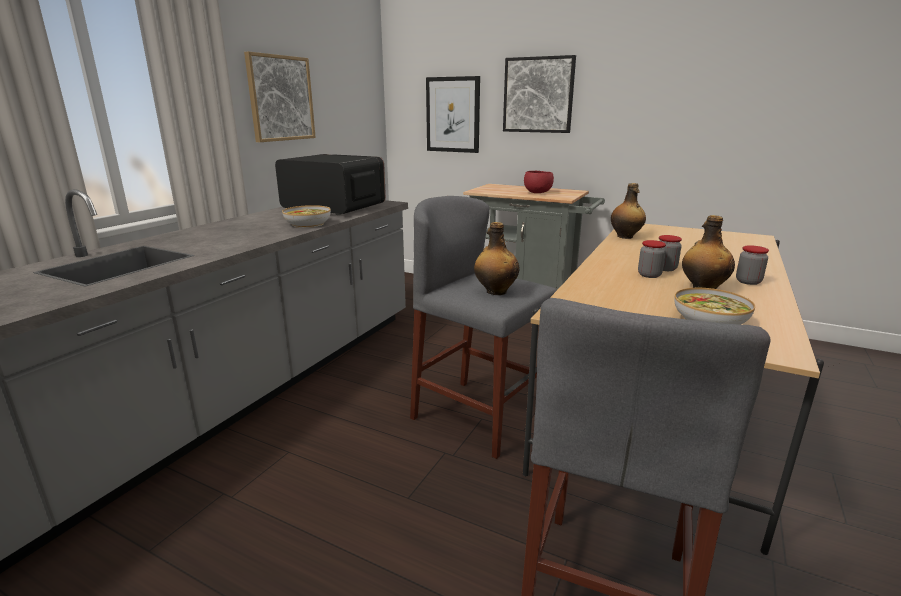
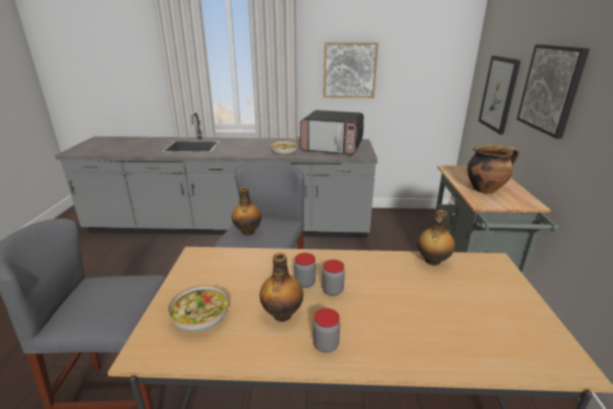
camera: 65 degrees right, 5 degrees up
microwave [275,154,386,215] -> microwave turned 105 degrees clockwise [300,110,364,155]
red bowl [524,171,554,193] -> cooking pot [467,144,519,194]

